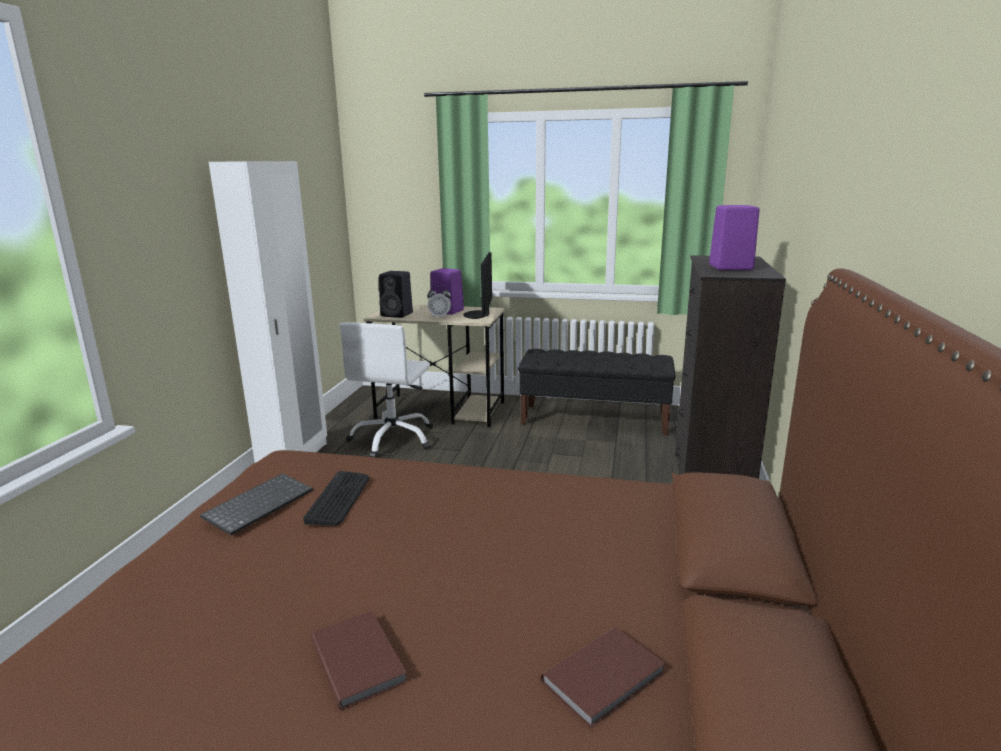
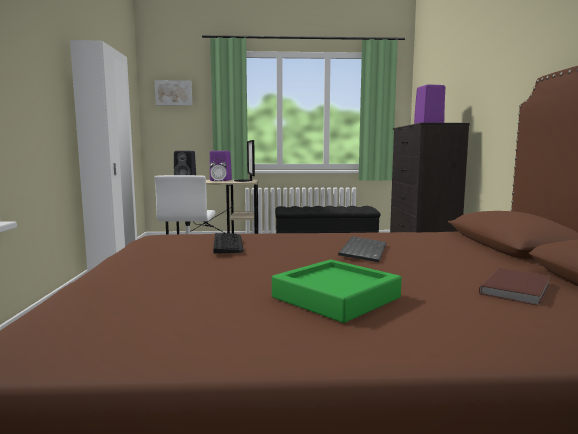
camera: 15 degrees left, 10 degrees down
keyboard [200,473,313,535] -> keyboard moved to [338,236,386,262]
brown book [311,611,408,710] -> green tray [272,260,402,323]
none -> picture [155,80,192,106]

